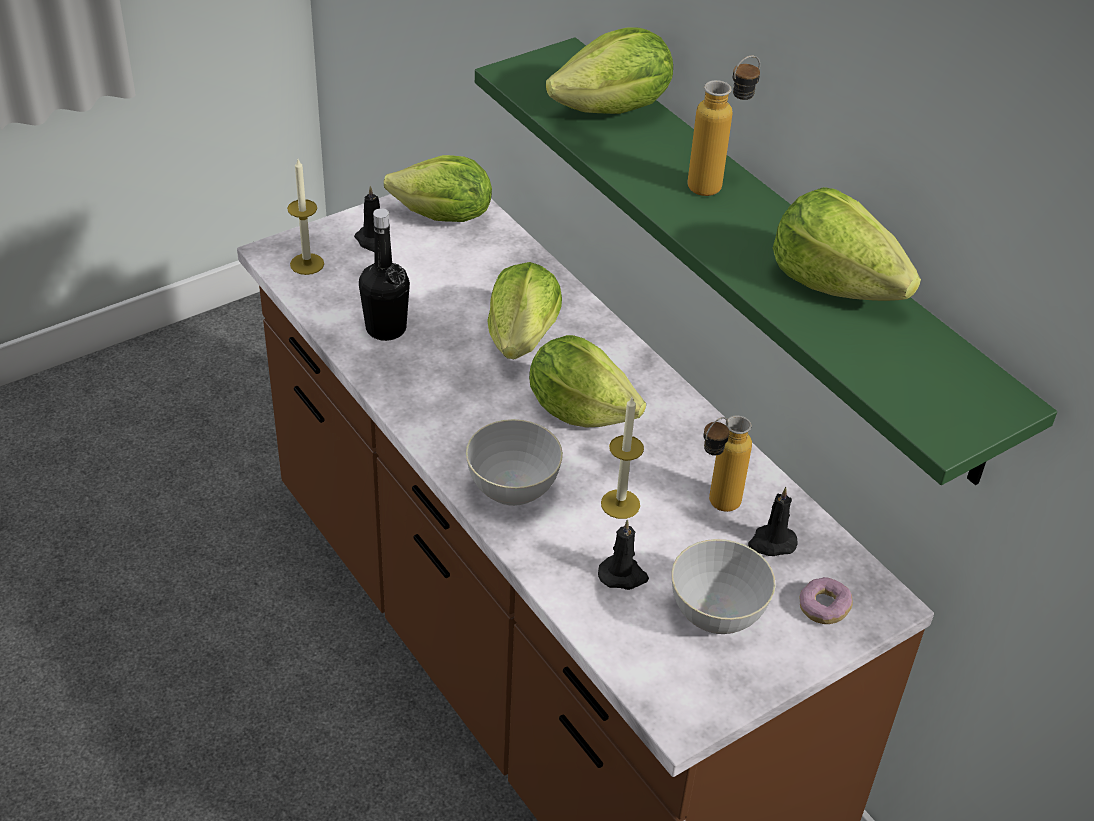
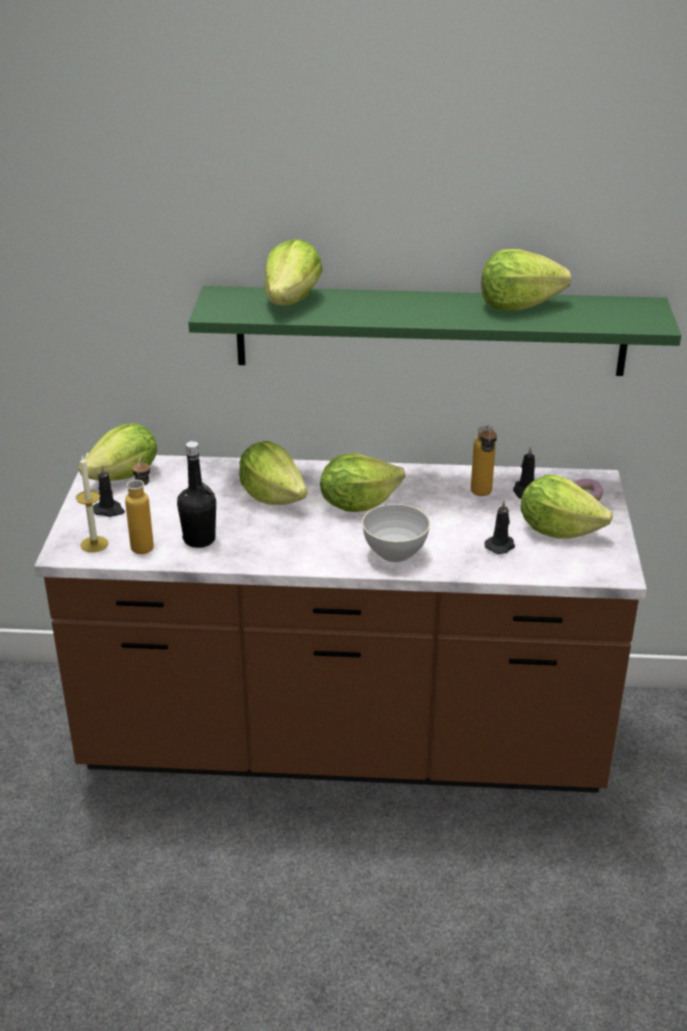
camera: 50 degrees left, 10 degrees down
candle [601,397,644,519] -> none
grey bowl [671,539,776,634] -> lettuce [521,475,613,539]
bottle [688,55,760,196] -> bottle moved to [125,457,154,554]

